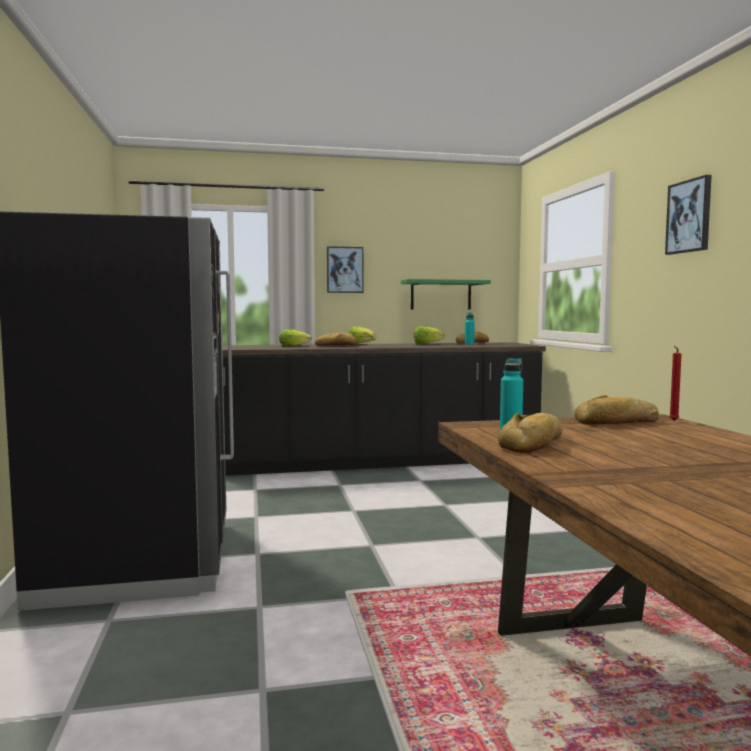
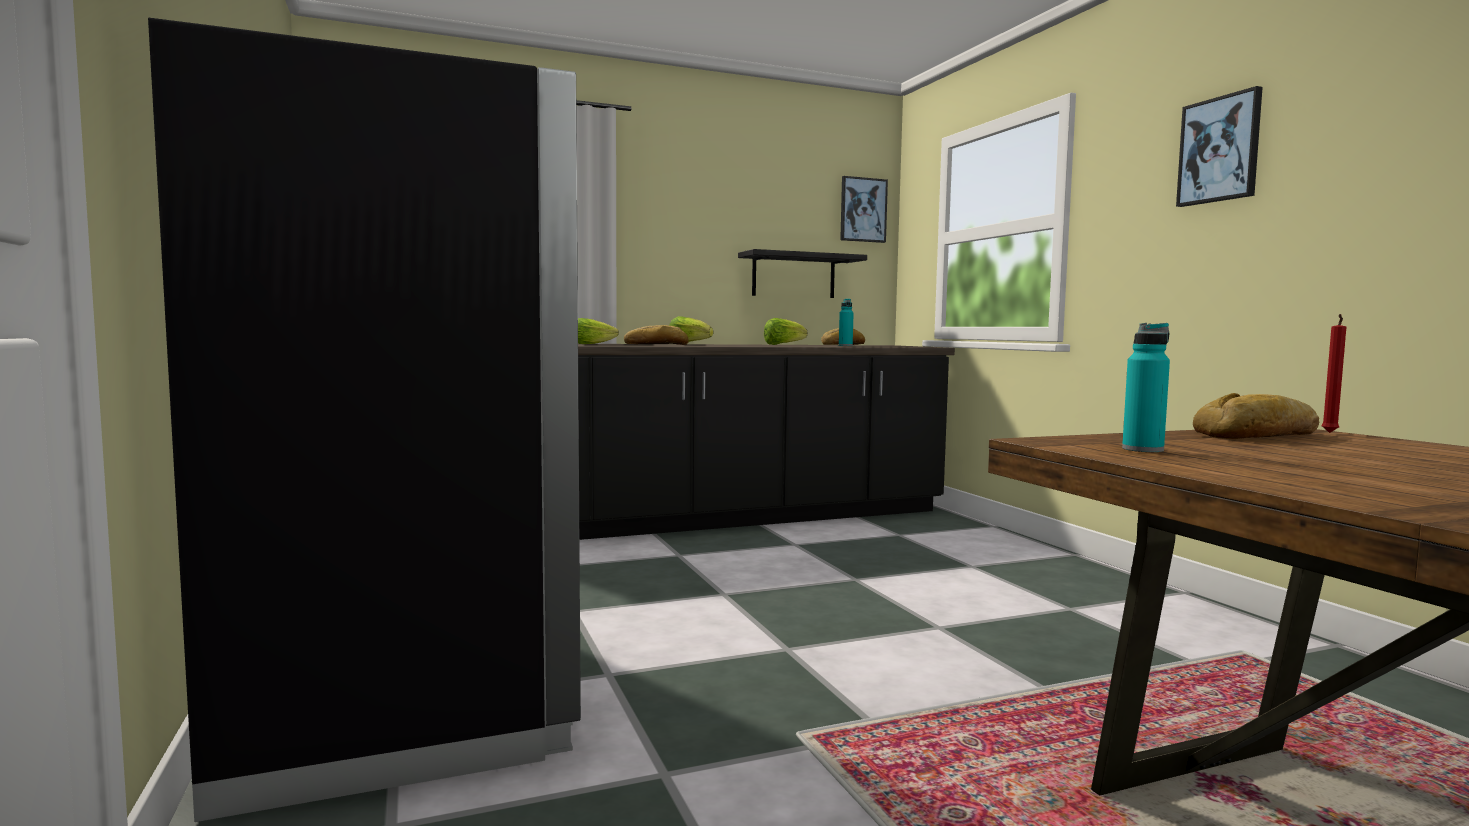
camera: 10 degrees left, 0 degrees up
picture [327,246,363,293] -> picture moved to [840,176,888,243]
green shelf [401,279,491,310] -> black shelf [738,249,867,298]
bread [498,413,563,453] -> none

